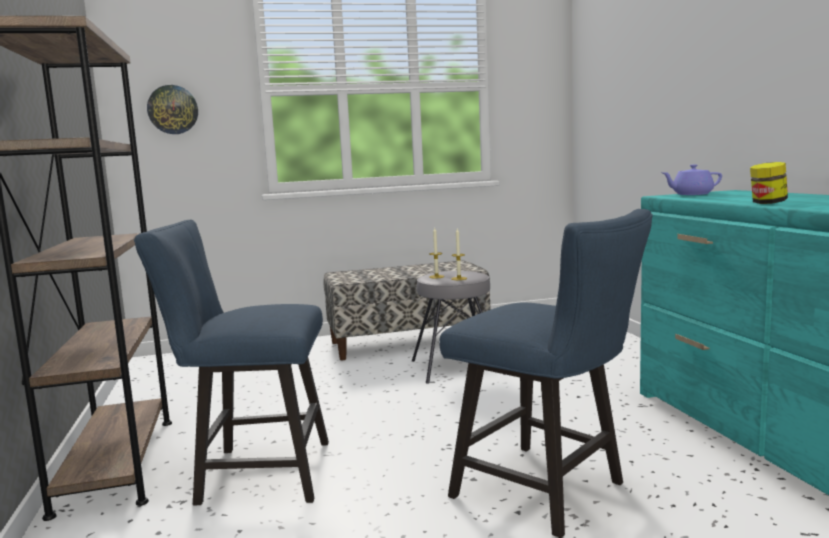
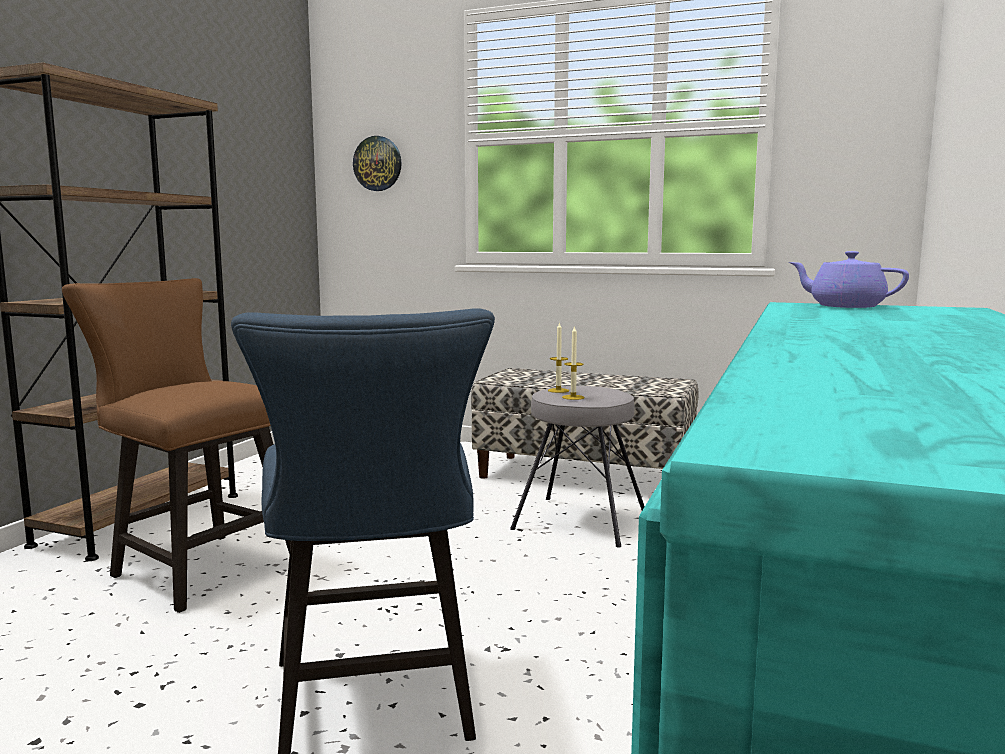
camera: 35 degrees right, 0 degrees up
blue chair [134,220,329,505] -> brown chair [62,278,291,613]
jar [750,162,788,204] -> none

